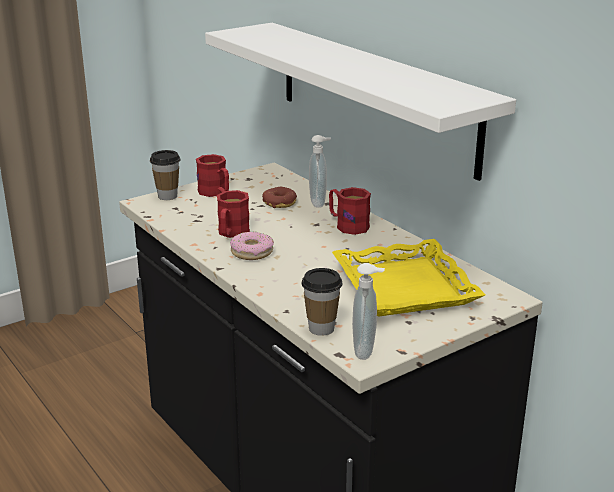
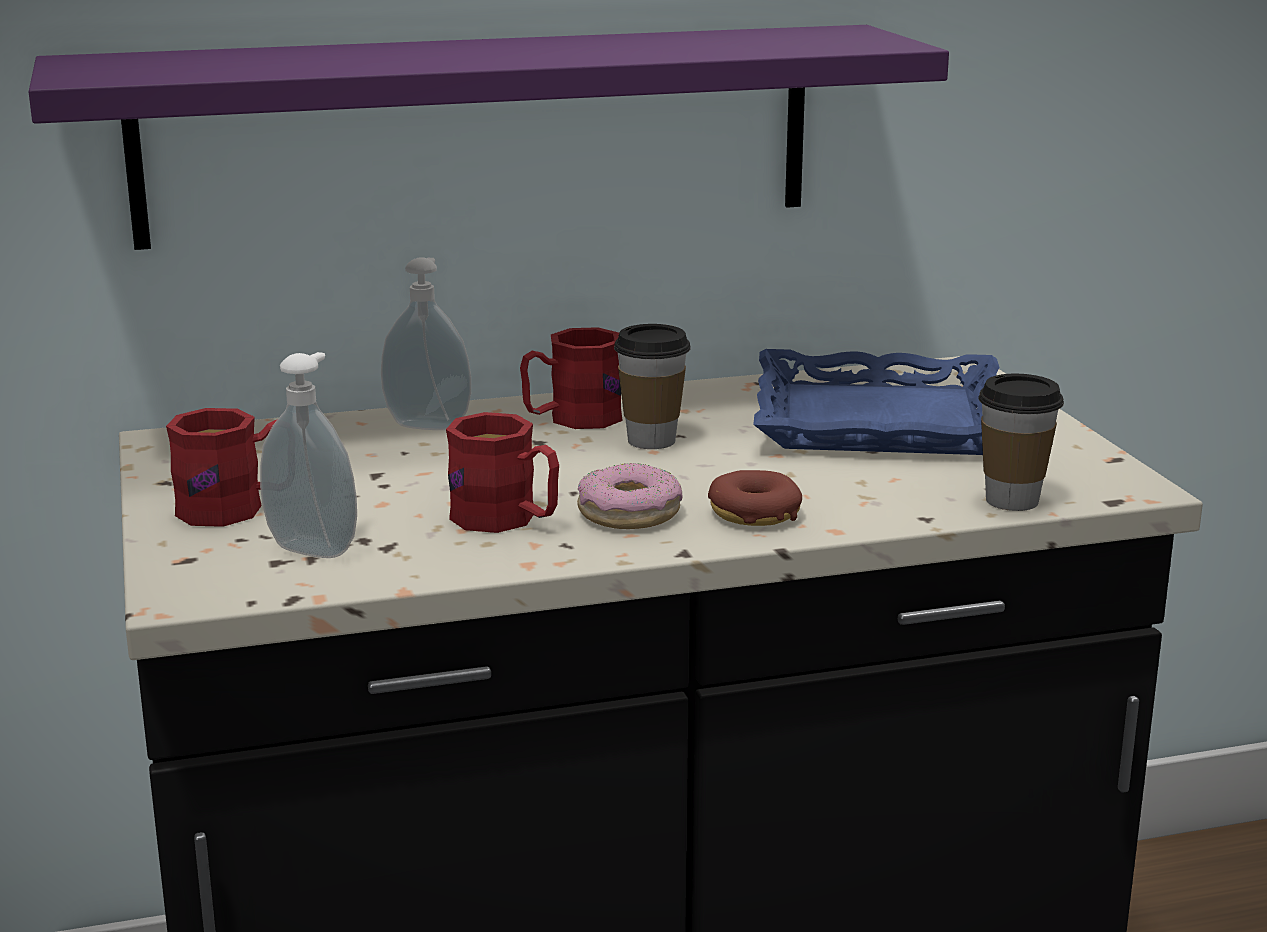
camera: 70 degrees left, 5 degrees down
cup [150,150,180,200] -> cup moved to [614,324,691,449]
white shelf [205,23,516,181] -> purple shelf [29,25,949,250]
donut [262,187,297,208] -> donut moved to [708,470,802,526]
yellow tray [332,239,485,317] -> blue tray [753,349,999,455]
soap dispenser [352,263,385,360] -> soap dispenser moved to [260,352,357,558]

